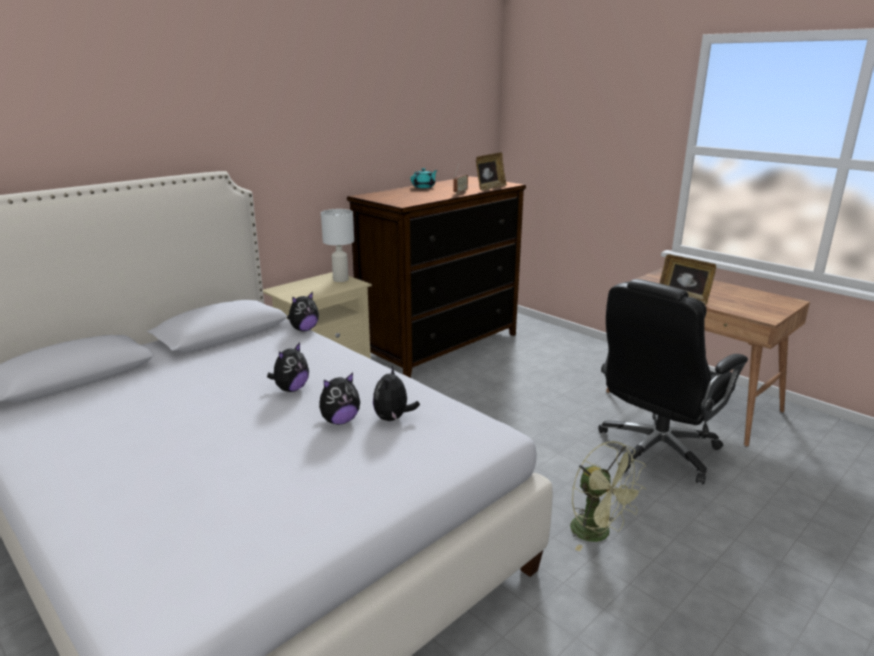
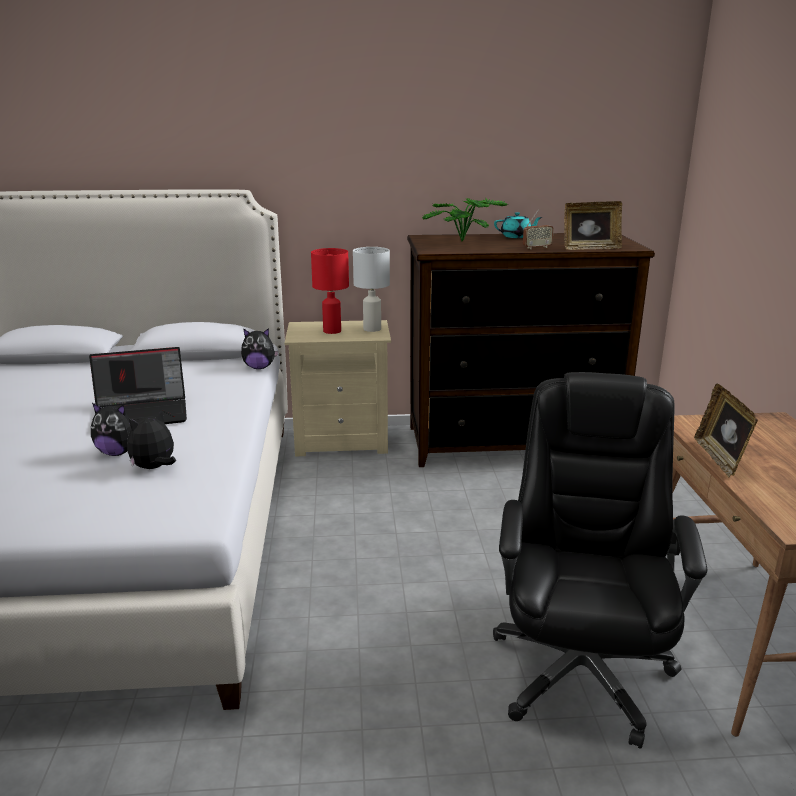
camera: 40 degrees right, 0 degrees up
plush toy [267,343,309,392] -> laptop [89,347,187,424]
green fan [570,441,646,551] -> none
black office chair [598,279,748,485] -> black office chair turned 105 degrees clockwise [493,372,707,749]
none -> red table lamp [311,248,349,334]
none -> potted plant [422,197,508,242]

